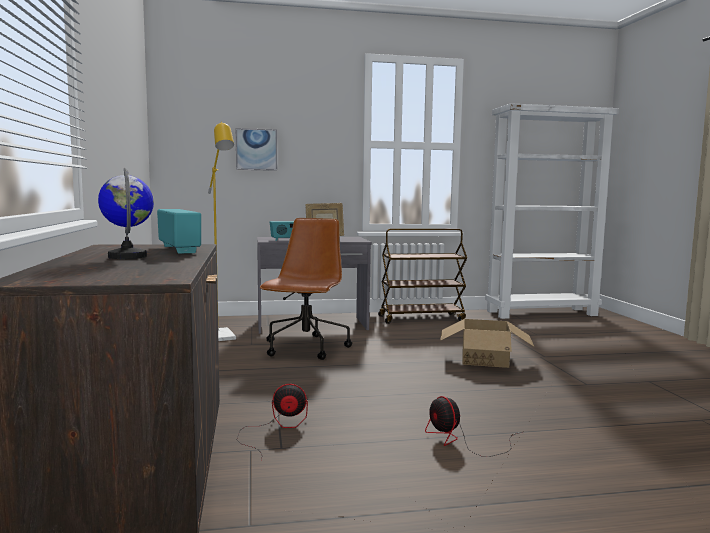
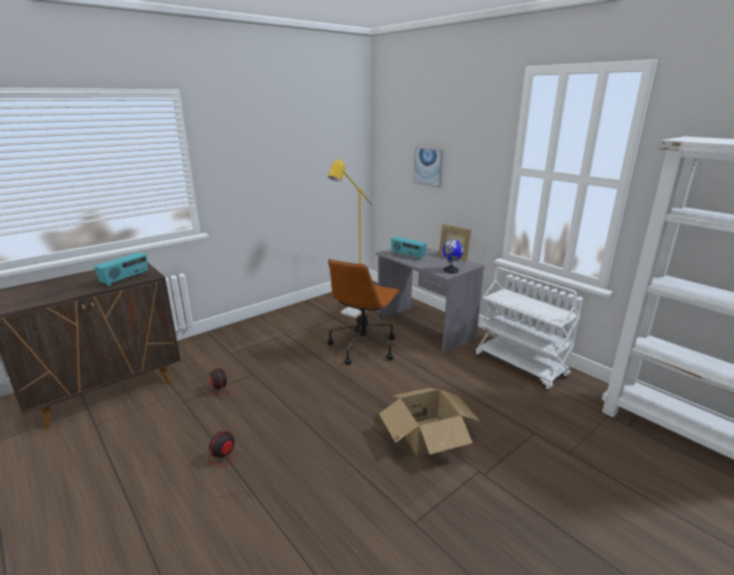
camera: 60 degrees right, 15 degrees up
globe [98,168,154,259] -> globe moved to [443,238,464,274]
brown office chair [260,218,352,360] -> brown office chair turned 135 degrees clockwise [328,259,401,365]
brown cart [378,229,467,324] -> white cart [474,267,581,391]

